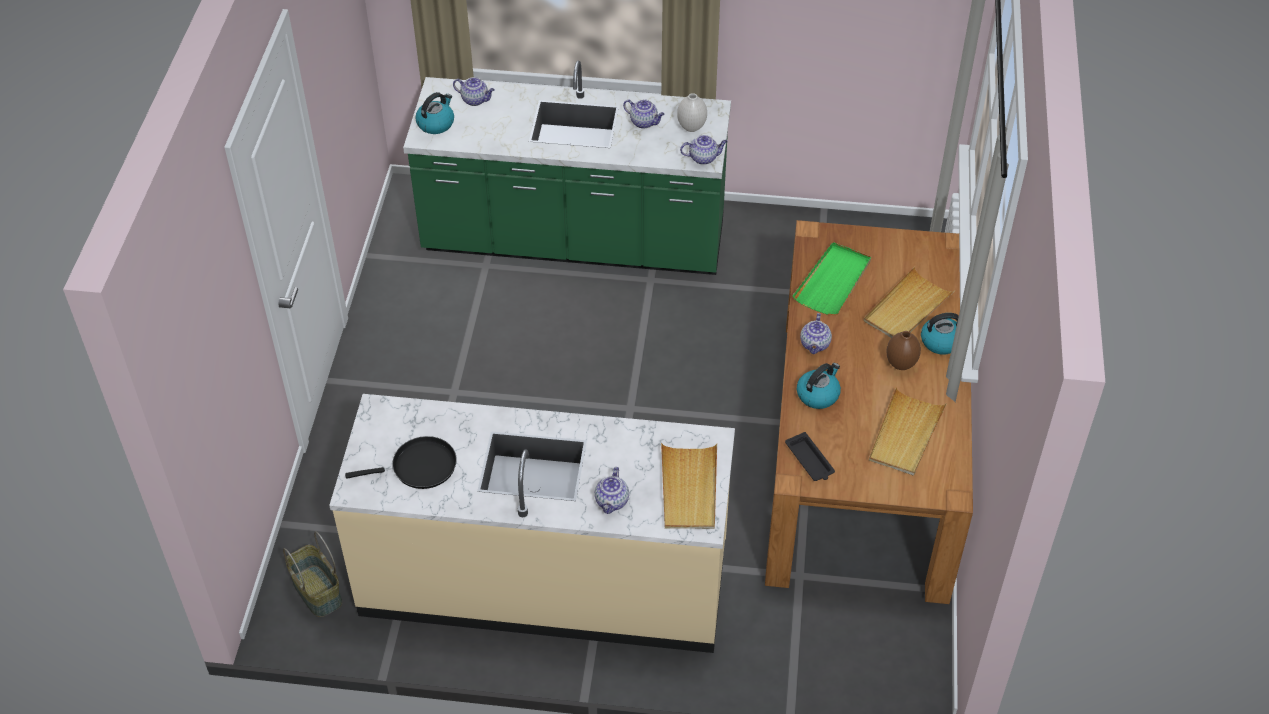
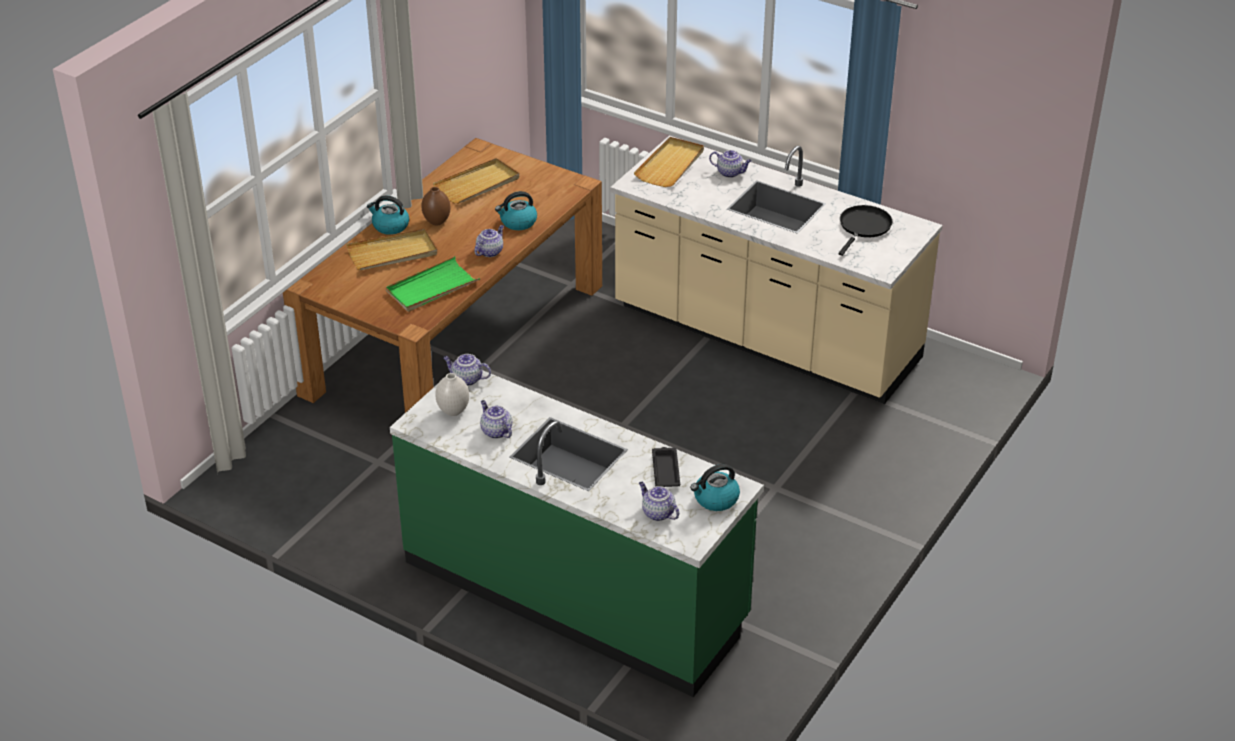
camera: 155 degrees left, 10 degrees down
basket [283,531,342,617] -> none
black frying pan [345,436,457,489] -> black frying pan turned 105 degrees clockwise [839,205,892,256]
teapot [595,467,629,514] -> teapot turned 75 degrees clockwise [709,150,752,178]
black tray [785,432,835,481] -> black tray moved to [652,447,680,487]

